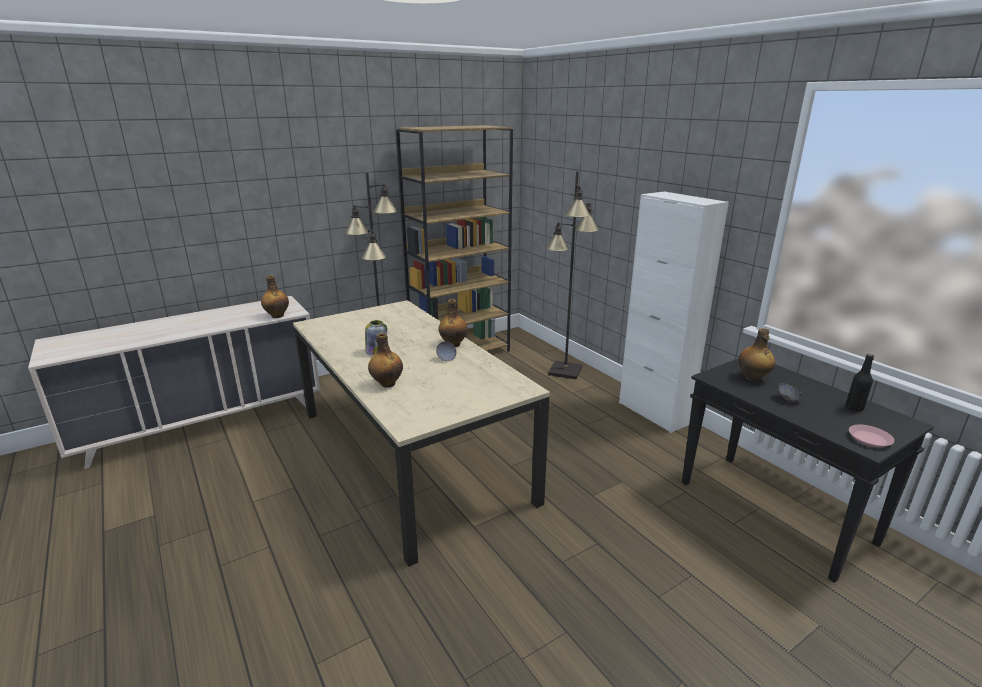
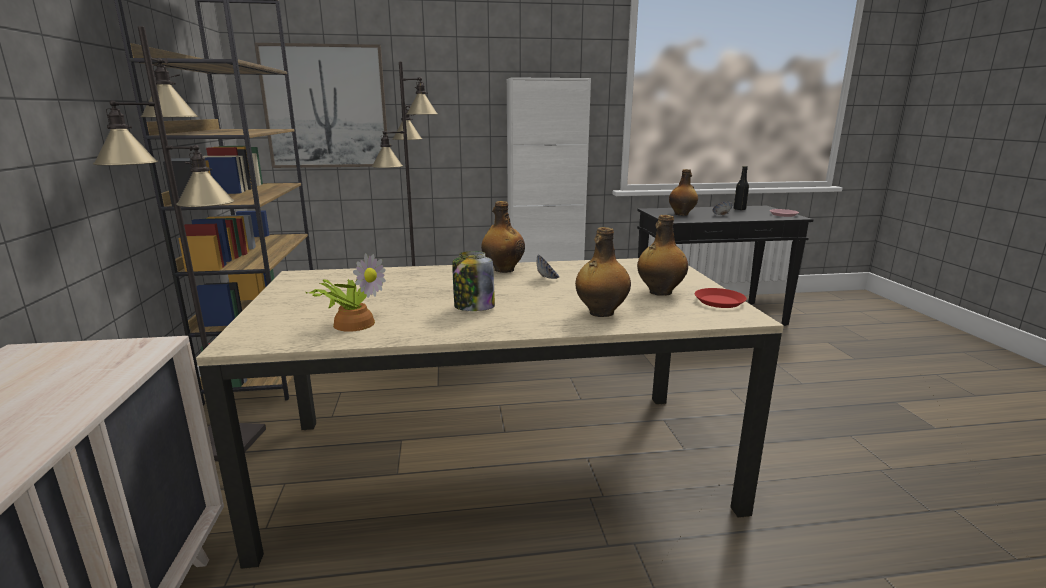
camera: 65 degrees left, 5 degrees down
bottle [261,275,289,318] -> bottle moved to [637,215,688,296]
none -> picture [255,43,388,168]
none -> potted plant [305,253,386,332]
none -> red plate [695,288,747,308]

